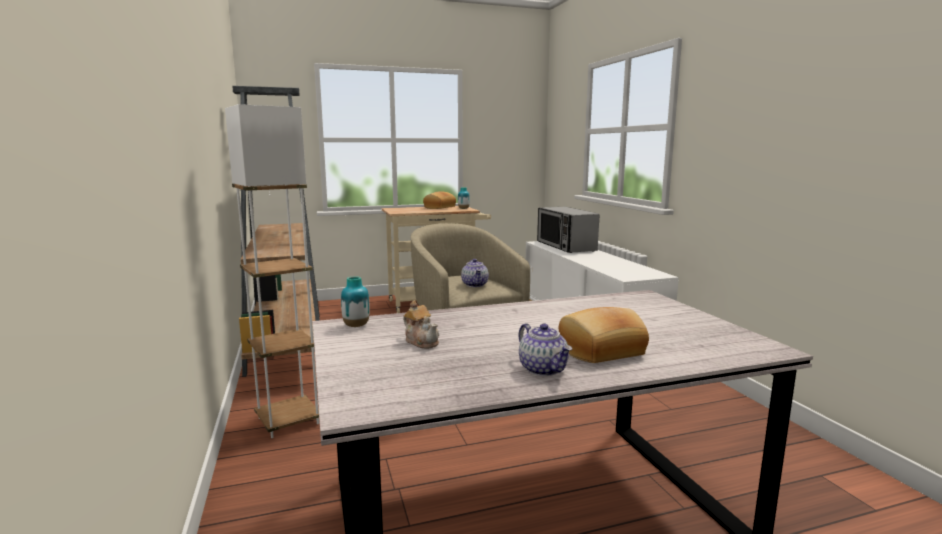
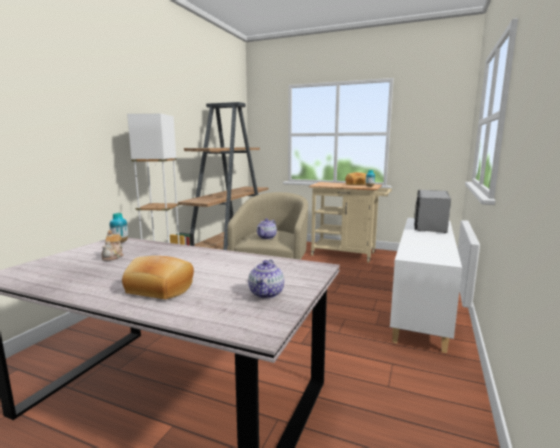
camera: 40 degrees right, 0 degrees up
teapot [519,323,572,376] -> teapot moved to [248,259,284,299]

